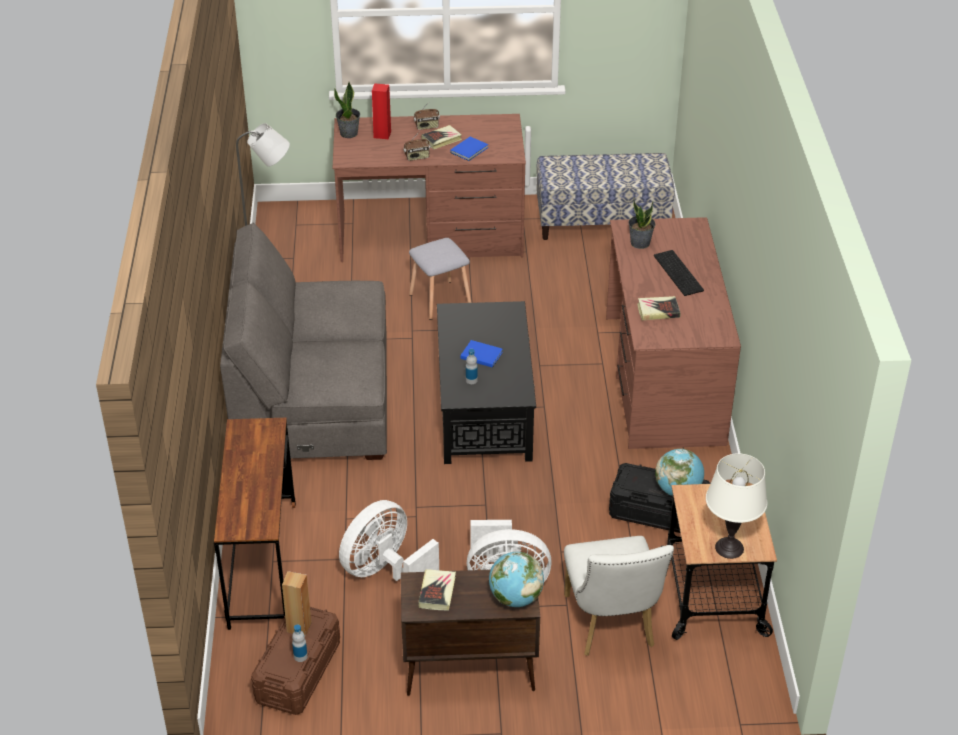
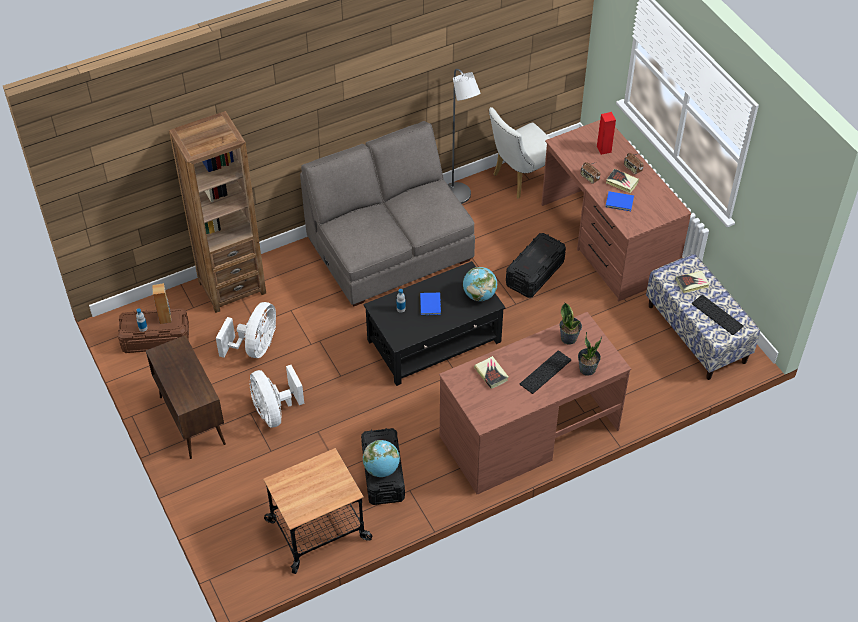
camera: 65 degrees right, 10 degrees up
brown desk [214,418,296,630] -> brown bookcase [169,111,266,313]
potted plant [334,81,360,138] -> potted plant moved to [578,332,602,376]
white fan [339,500,439,581] -> white fan turned 90 degrees clockwise [216,302,276,358]
grey stool [409,238,471,320] -> black storage box [506,233,566,298]
book [418,569,456,611] -> book moved to [676,271,710,293]
globe [489,552,544,607] -> globe moved to [463,267,497,301]
white chair [564,536,674,656] -> white chair moved to [489,107,550,199]
white table lamp [706,453,768,559] -> none
none -> keyboard [692,295,744,335]

